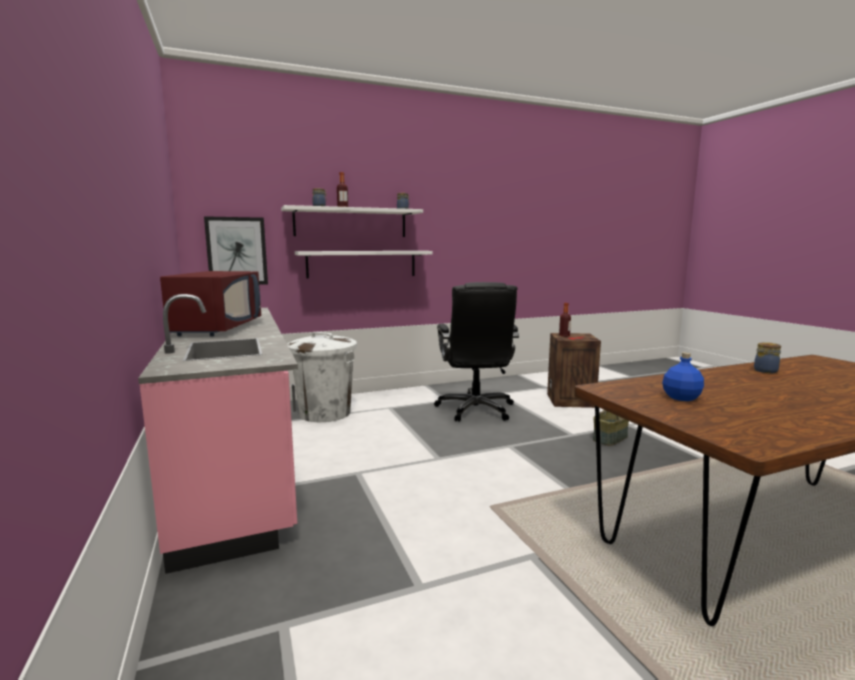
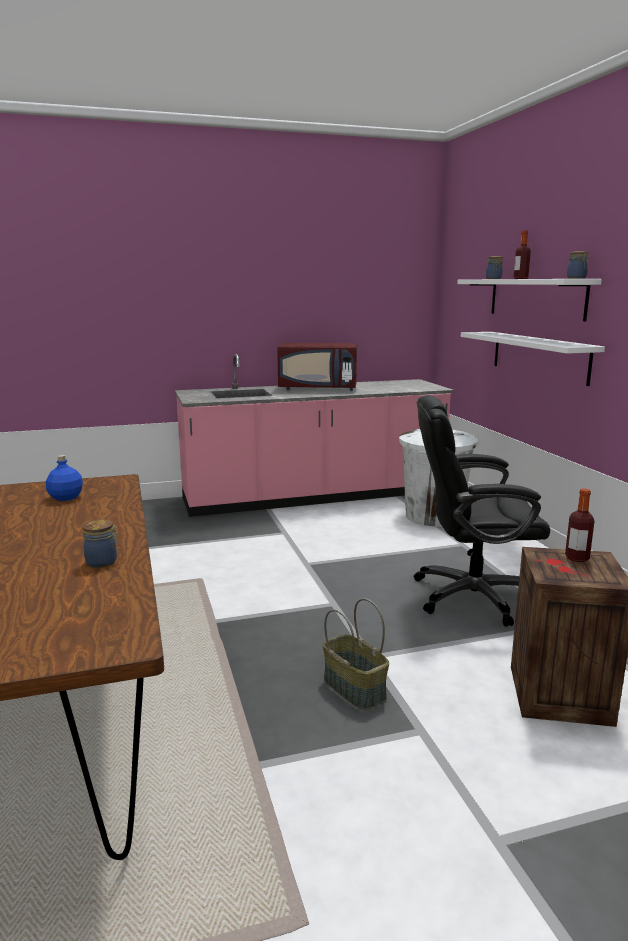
camera: 95 degrees right, 5 degrees up
picture [204,216,268,285] -> none

